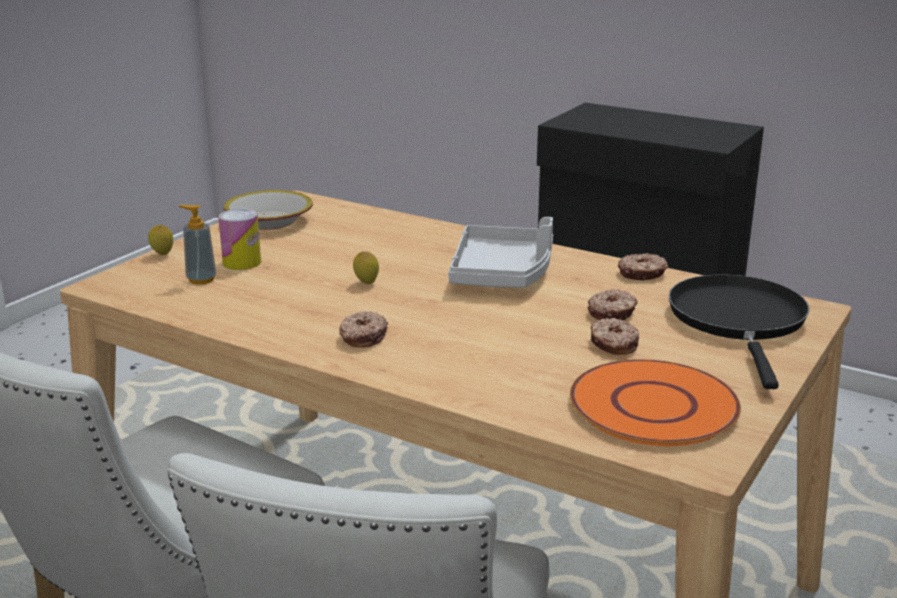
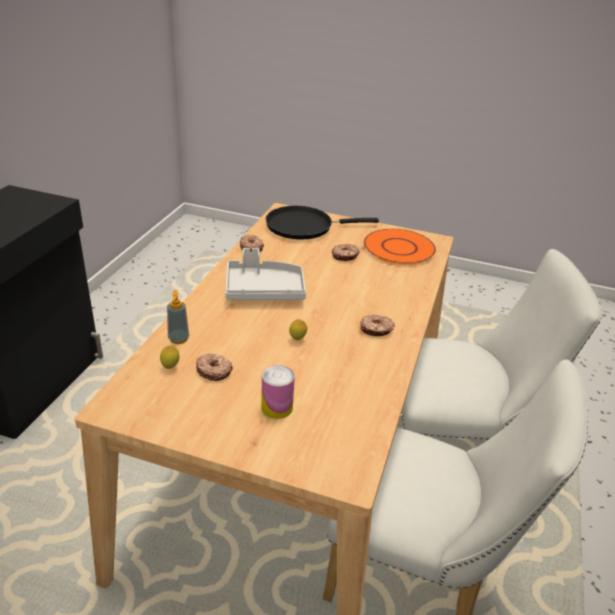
camera: 105 degrees left, 10 degrees up
lemon [148,225,173,255] -> lemon moved to [160,346,179,369]
soap dispenser [179,205,216,285] -> soap dispenser moved to [167,290,189,344]
bowl [224,190,313,230] -> none
donut [588,289,638,320] -> donut moved to [196,353,233,381]

